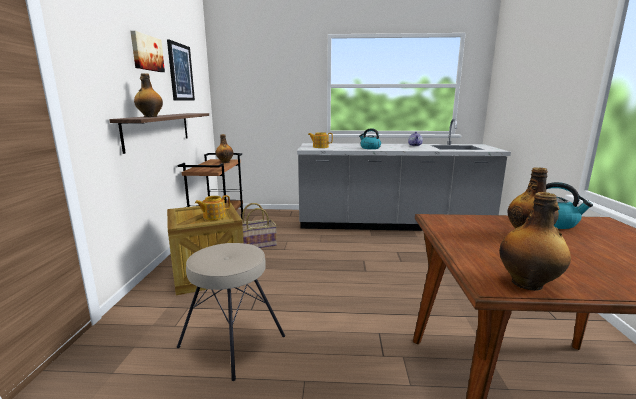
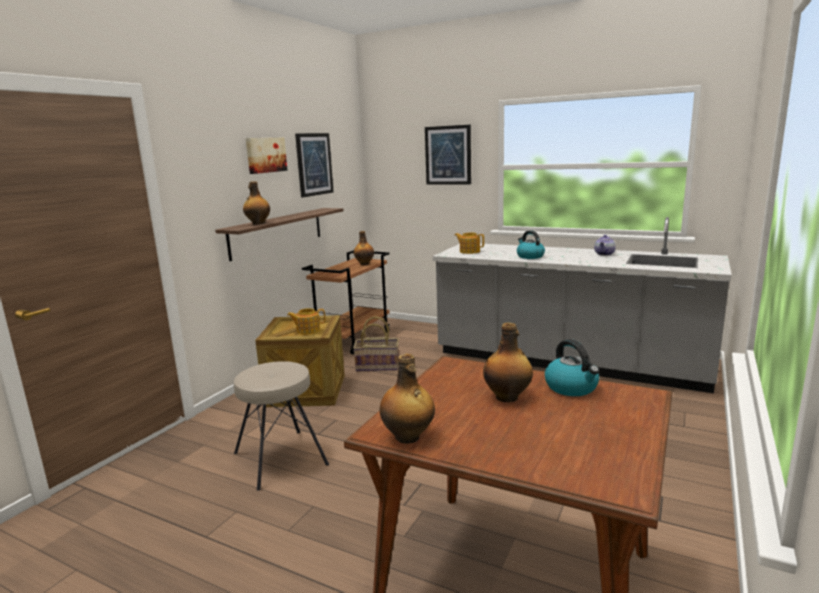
camera: 25 degrees right, 0 degrees up
none -> picture [425,125,471,185]

